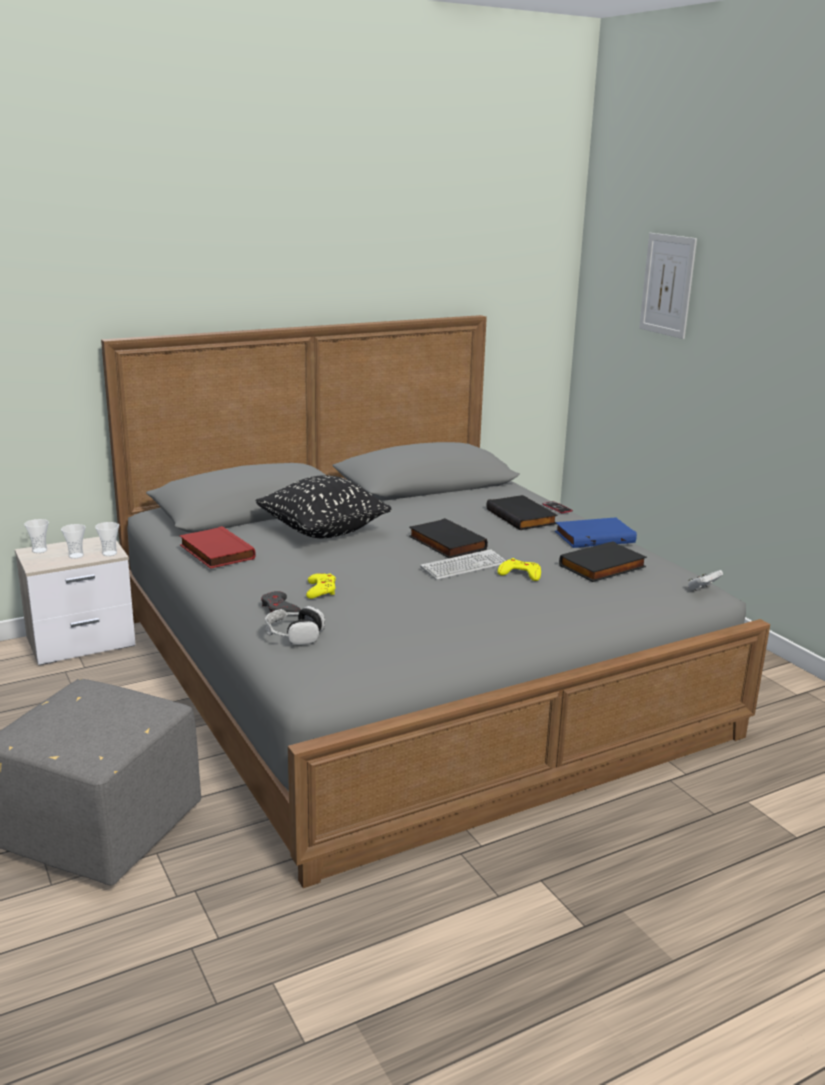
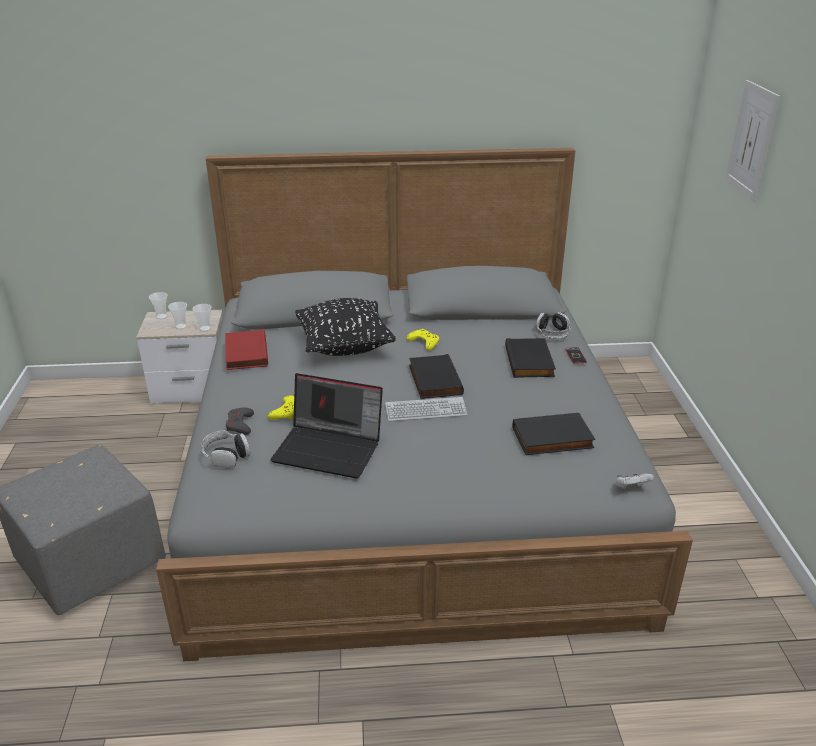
camera: 25 degrees right, 10 degrees up
yellow game controller [498,558,541,581] -> yellow game controller moved to [406,329,439,351]
blue book [555,517,637,548] -> none
none -> laptop [271,373,383,479]
none -> headphones [536,312,571,339]

